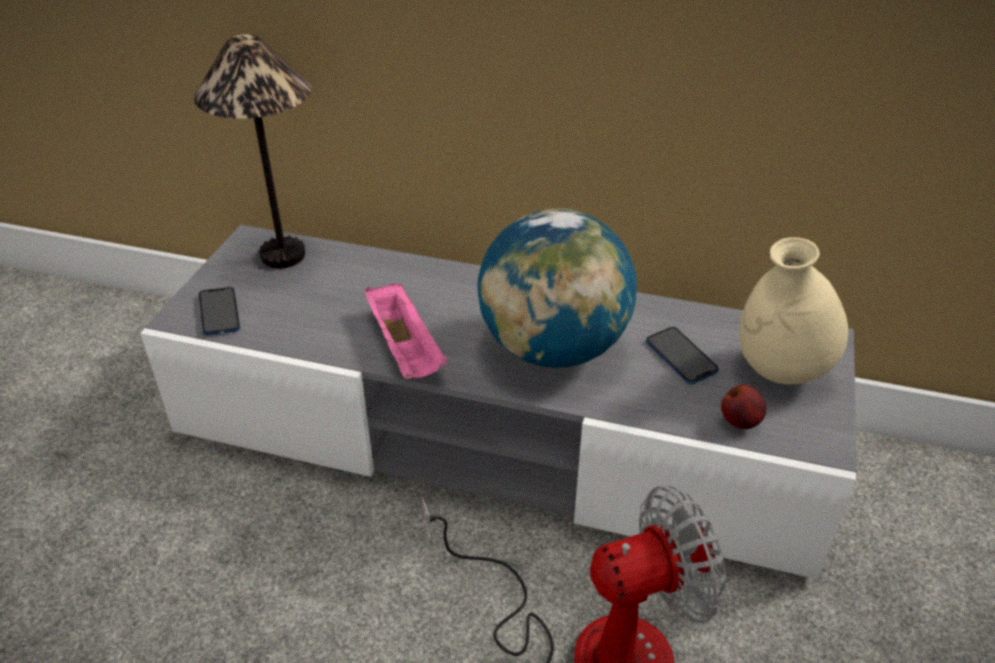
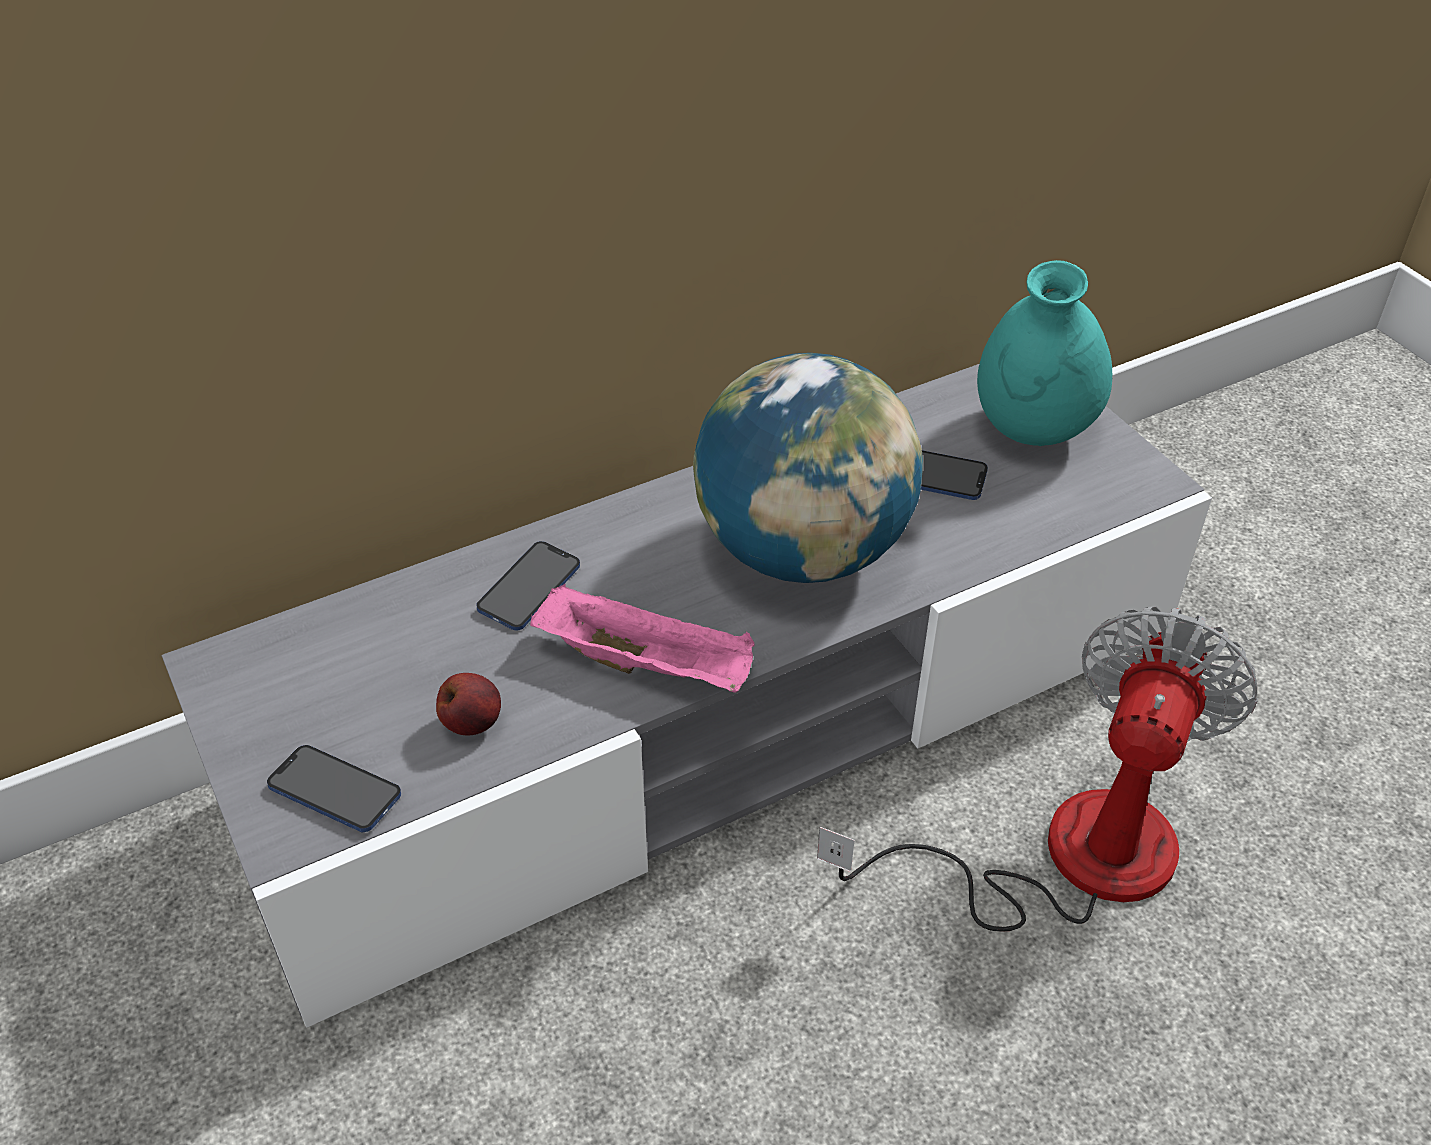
camera: 45 degrees left, 5 degrees up
table lamp [194,34,311,268] -> none
apple [721,385,766,429] -> apple moved to [436,673,501,735]
beige vase [739,237,848,384] -> turquoise vase [977,260,1112,446]
none -> phone [476,541,580,630]

